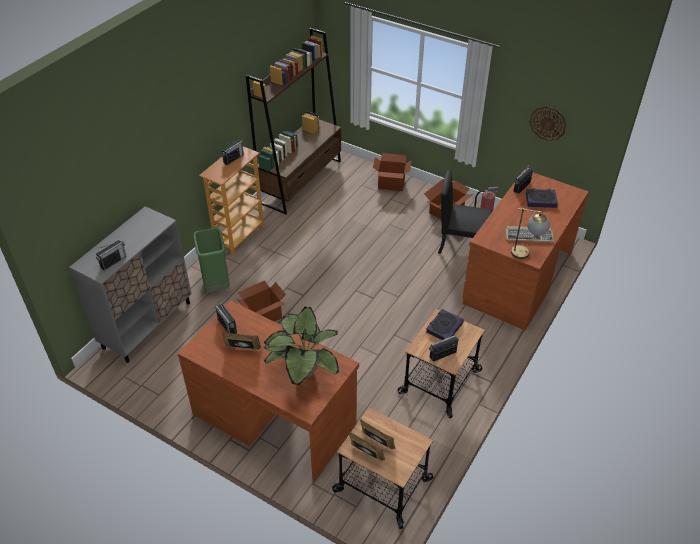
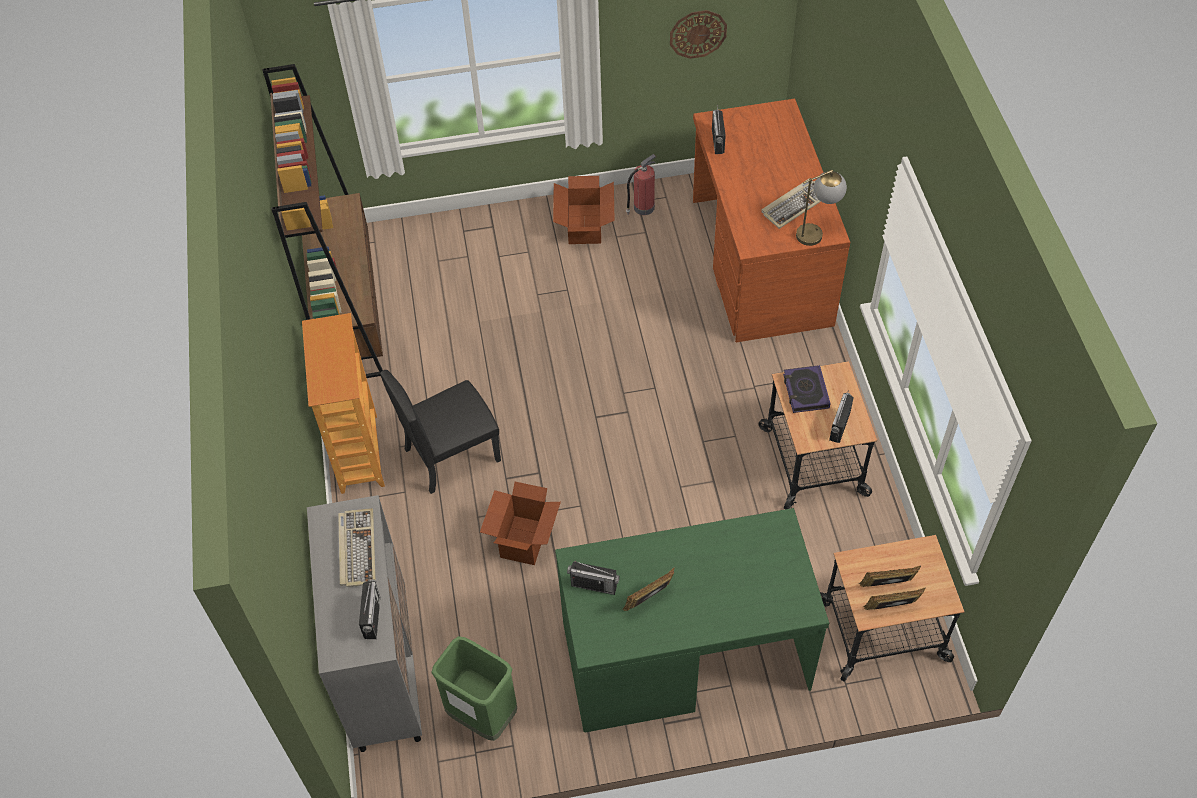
camera: 40 degrees left, 10 degrees up
brown desk [178,301,359,482] -> green desk [555,508,829,732]
green trash can [193,228,230,292] -> green trash can moved to [431,636,517,741]
radio [222,140,244,165] -> none
potted plant [263,306,339,385] -> none
cardboard box [373,153,412,191] -> none
black chair [438,170,492,254] -> black chair moved to [380,370,501,494]
book [526,188,558,208] -> none
none -> keyboard [338,508,376,587]

